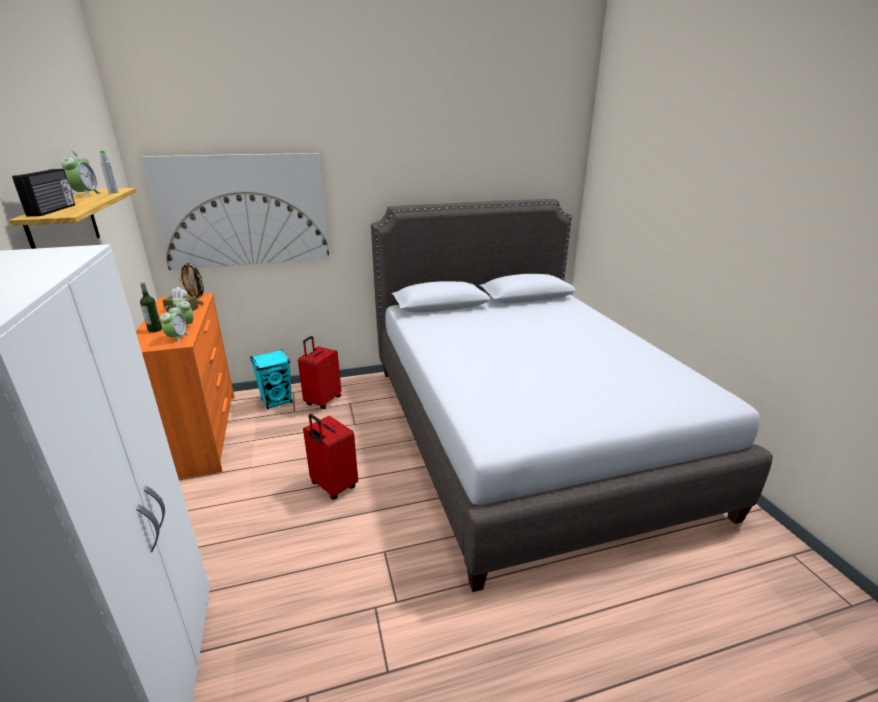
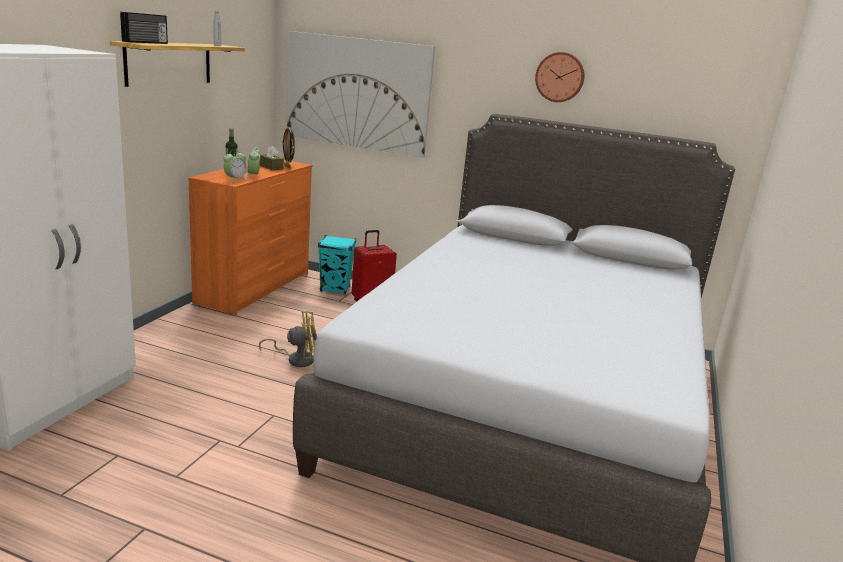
camera: 35 degrees right, 5 degrees down
alarm clock [61,151,100,197] -> none
red suitcase [303,414,358,500] -> yellow fan [259,311,317,367]
none -> wall clock [535,52,584,102]

